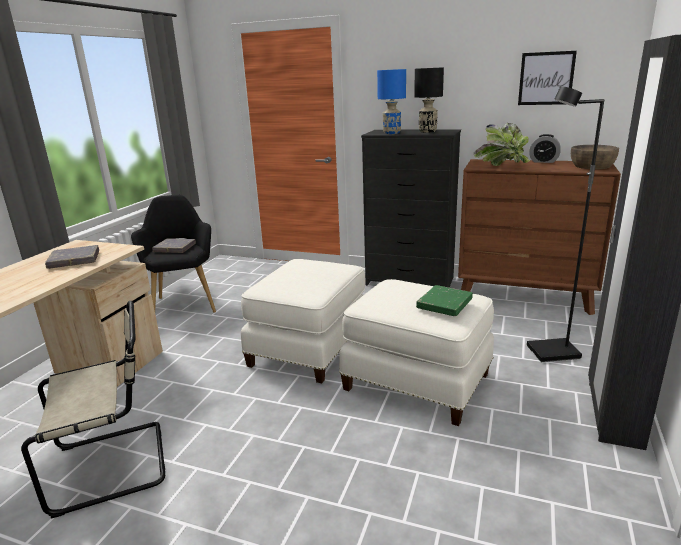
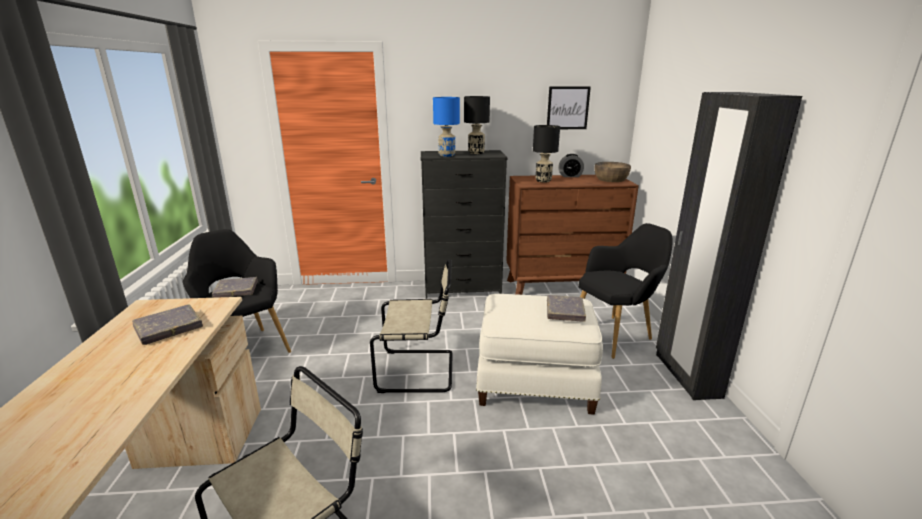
camera: 25 degrees left, 0 degrees up
white ottoman [241,259,365,384] -> beige chair [370,259,453,393]
green book [416,285,473,316] -> grey book [547,295,586,322]
potted plant [474,123,530,166] -> black table lamp [533,125,560,183]
black floor lamp [527,86,604,362] -> black armchair [579,223,673,359]

